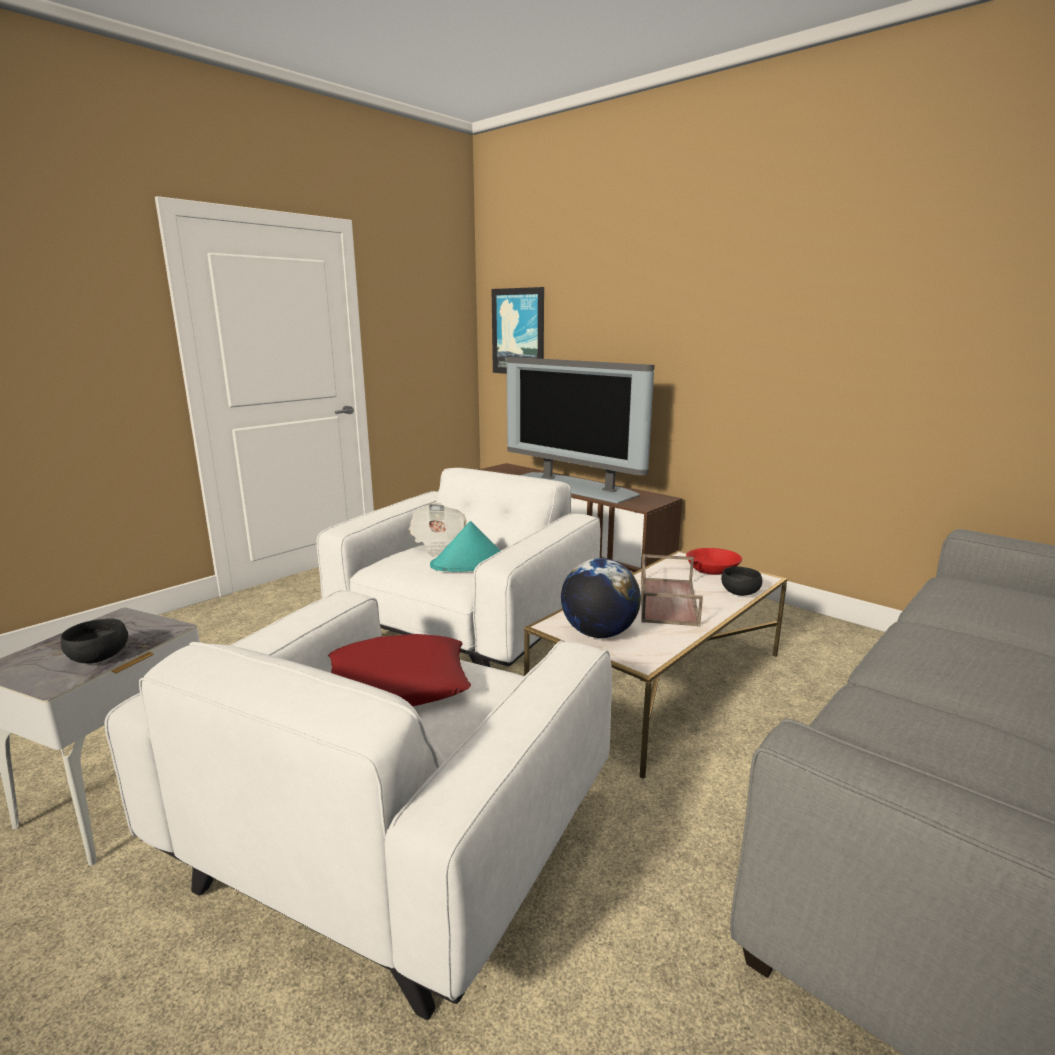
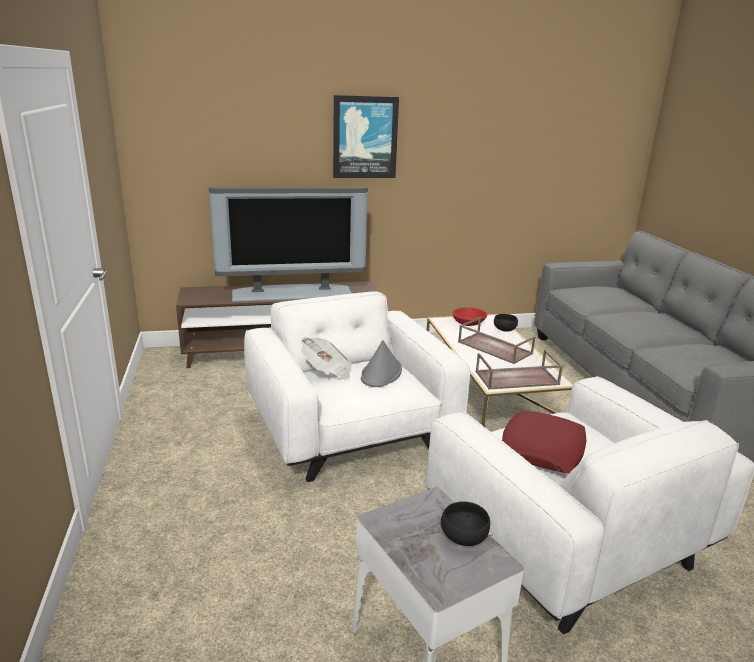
camera: 55 degrees left, 5 degrees up
turquoise hat [430,521,501,572] -> grey hat [361,340,402,387]
picture [491,287,544,374] -> picture moved to [333,95,399,178]
globe [561,558,641,638] -> brown tray [476,350,563,389]

